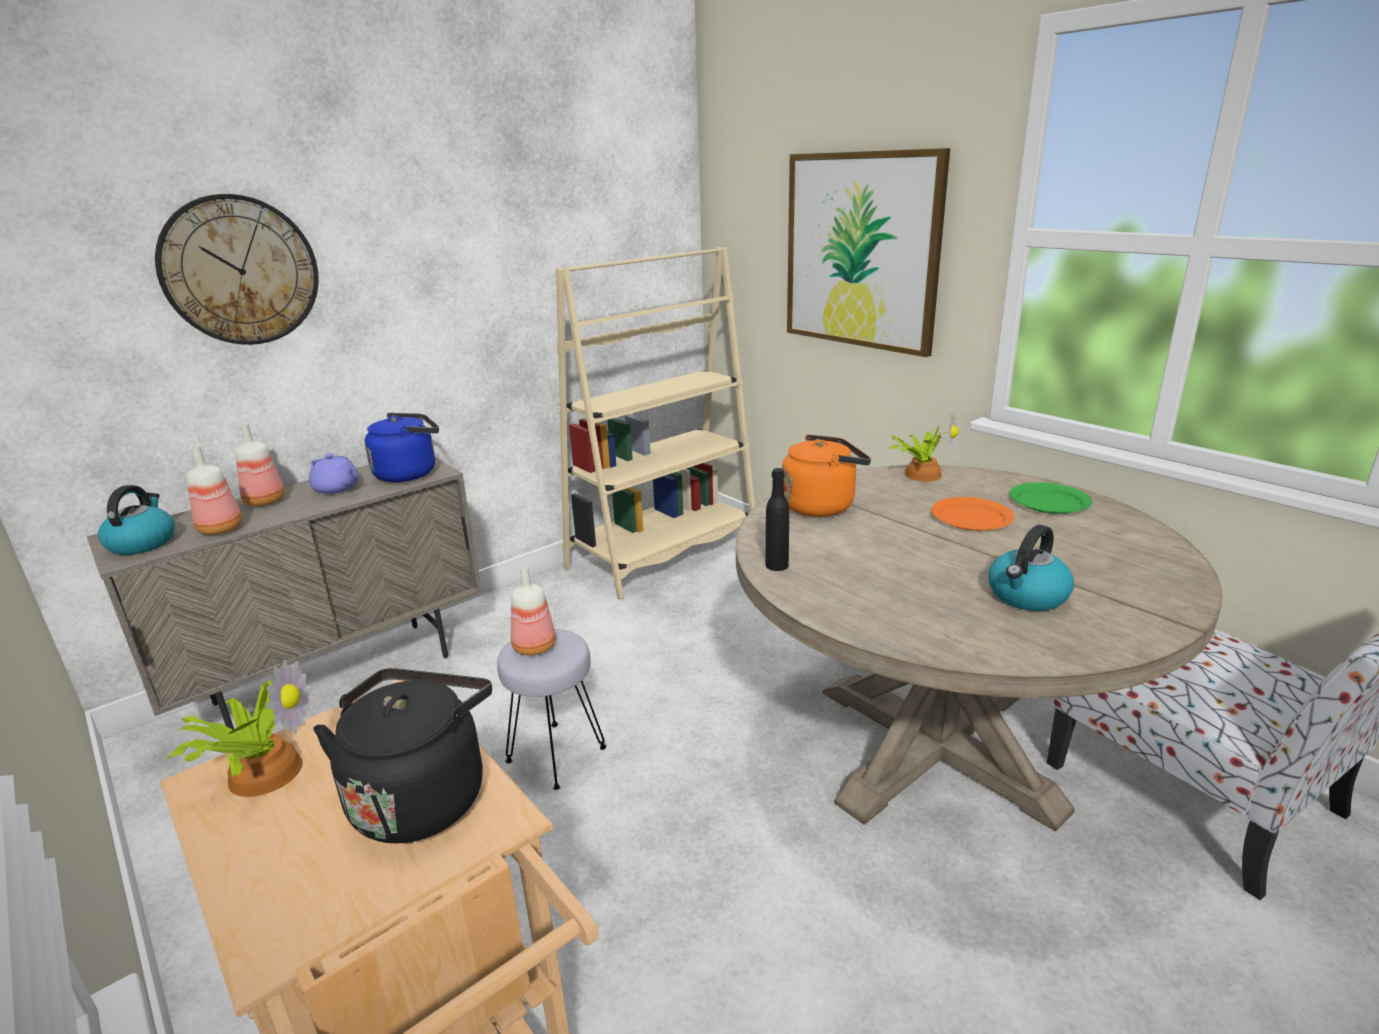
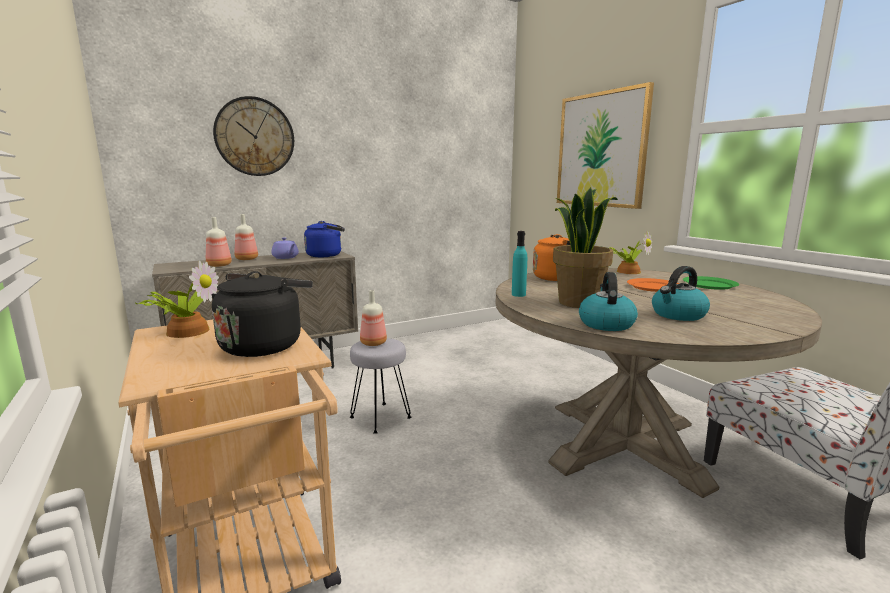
camera: 10 degrees right, 10 degrees down
kettle [98,485,175,555] -> kettle moved to [579,272,638,331]
beige bookcase [556,247,755,600] -> none
black bottle [766,468,789,571] -> turquoise bottle [512,231,527,297]
none -> potted plant [553,187,618,308]

